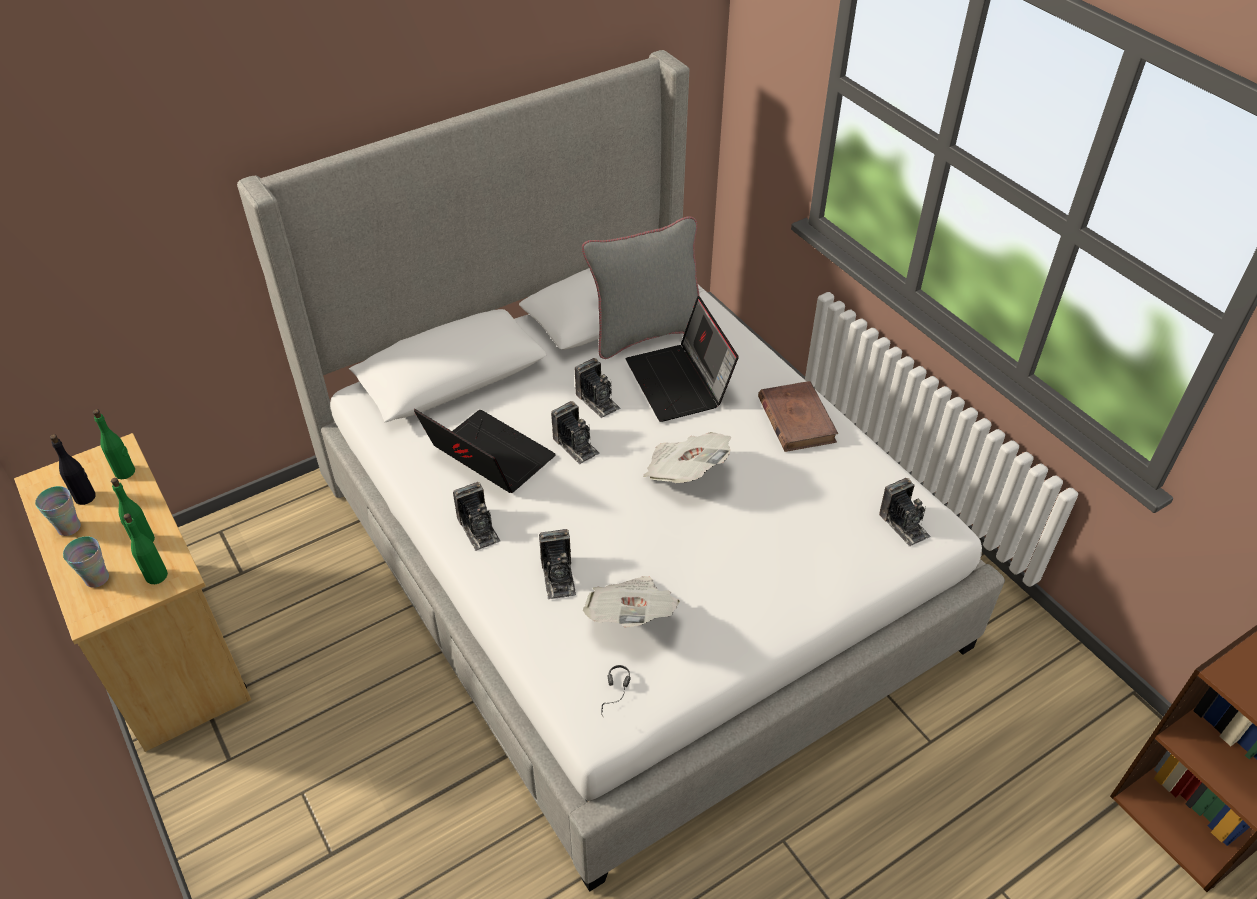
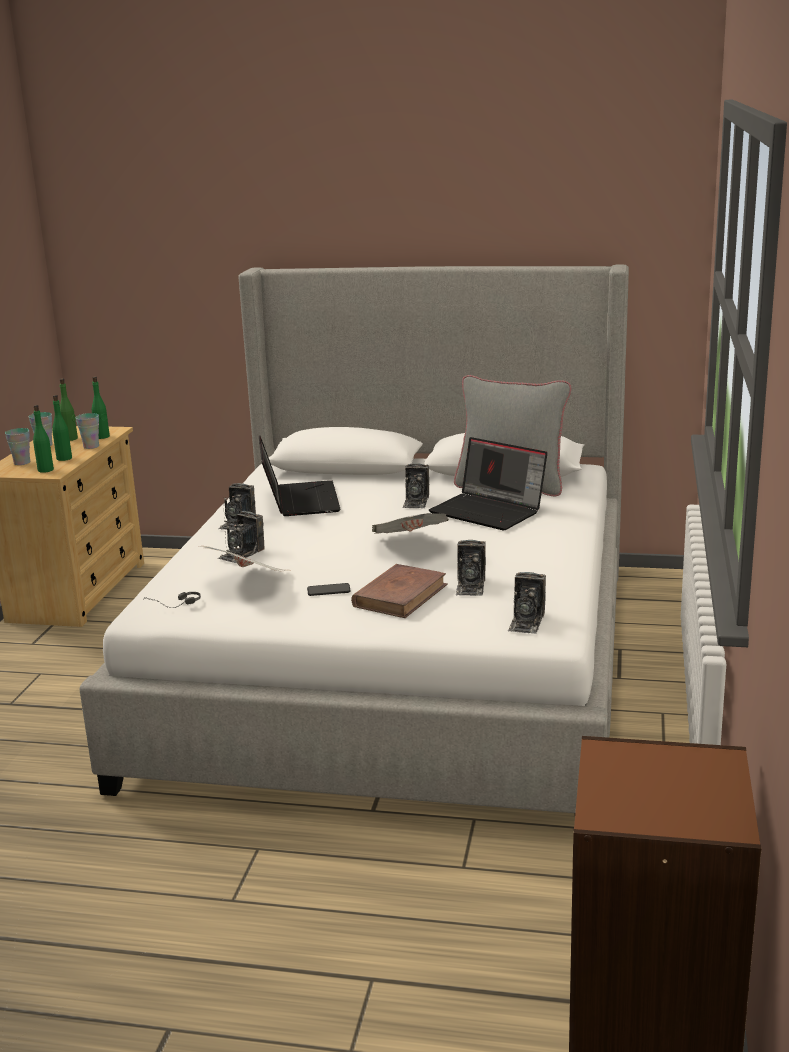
camera: 45 degrees right, 25 degrees down
black bottle [50,434,96,505] -> green bottle [60,378,78,441]
camera [551,401,599,464] -> camera moved to [456,540,486,596]
laptop [626,296,739,422] -> laptop turned 75 degrees counterclockwise [429,437,547,531]
brown book [758,381,838,452] -> brown book moved to [351,564,448,618]
none -> cup [76,413,99,449]
none -> phone [307,583,351,596]

